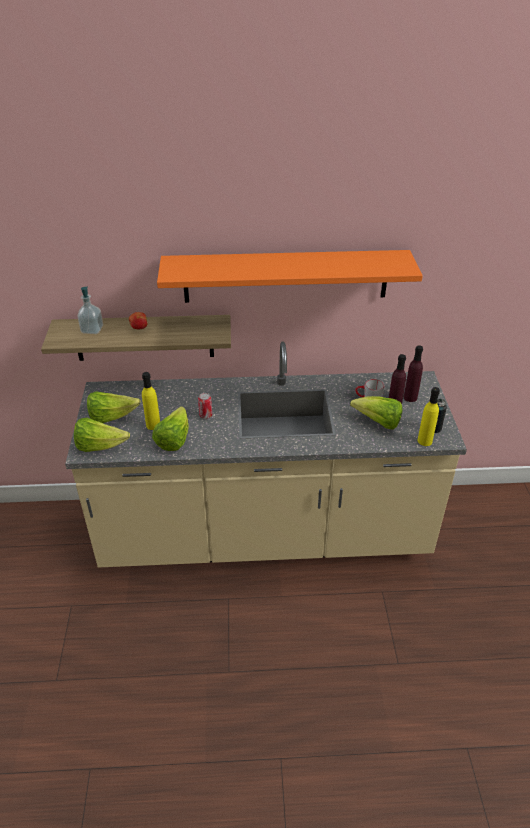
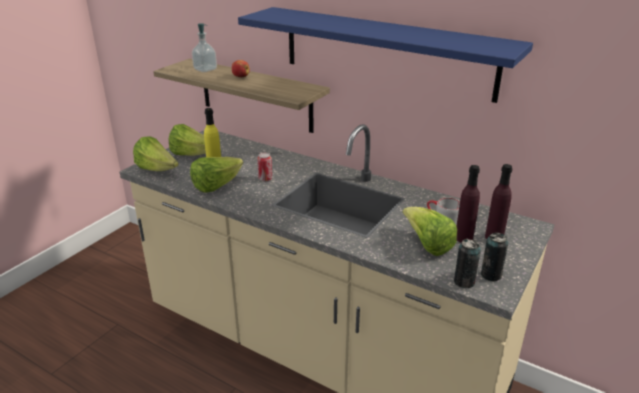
camera: 35 degrees right, 10 degrees down
orange shelf [157,250,423,303] -> blue shelf [238,7,533,103]
yellow bottle [417,387,440,446] -> can [454,239,481,288]

